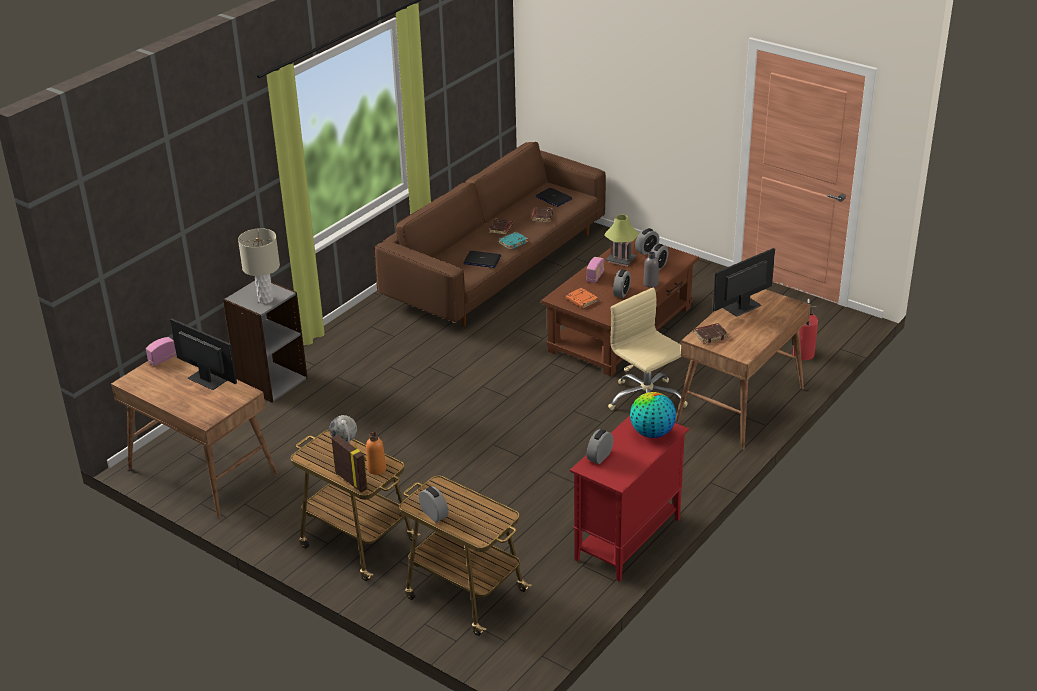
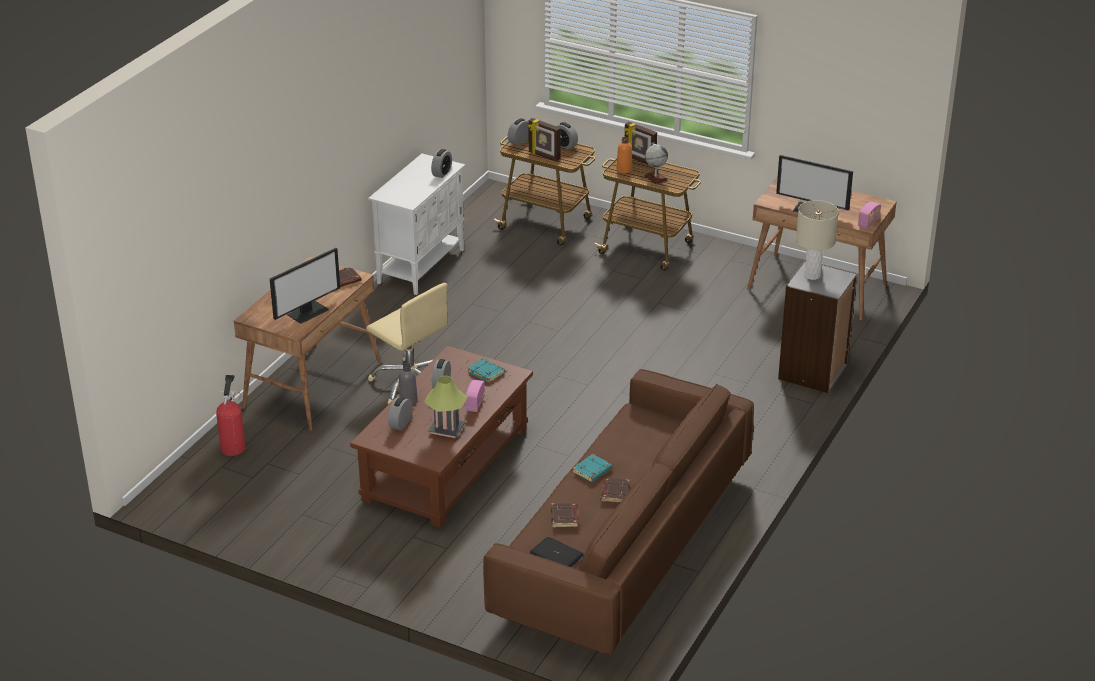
camera: 170 degrees right, 0 degrees up
laptop [464,251,501,268] -> none
orange book [566,288,598,308] -> turquoise book [468,358,505,383]
red cabinet [570,416,689,582] -> white cabinet [368,154,465,295]
globe [630,392,676,438] -> none
alarm clock [635,228,659,255] -> alarm clock moved to [508,118,529,146]
none -> picture frame [528,118,561,162]

